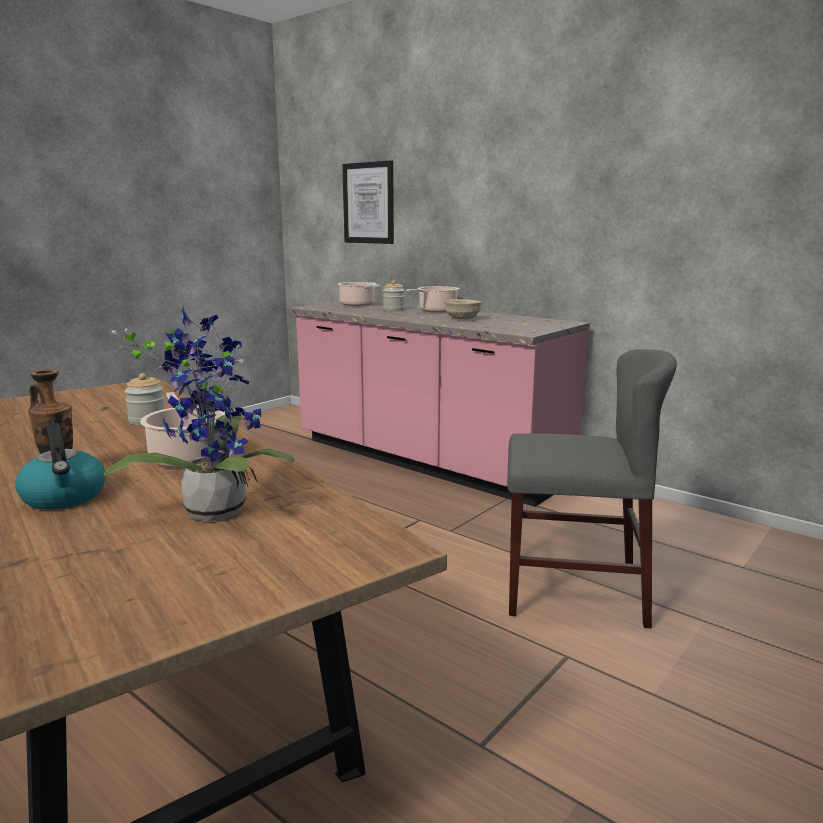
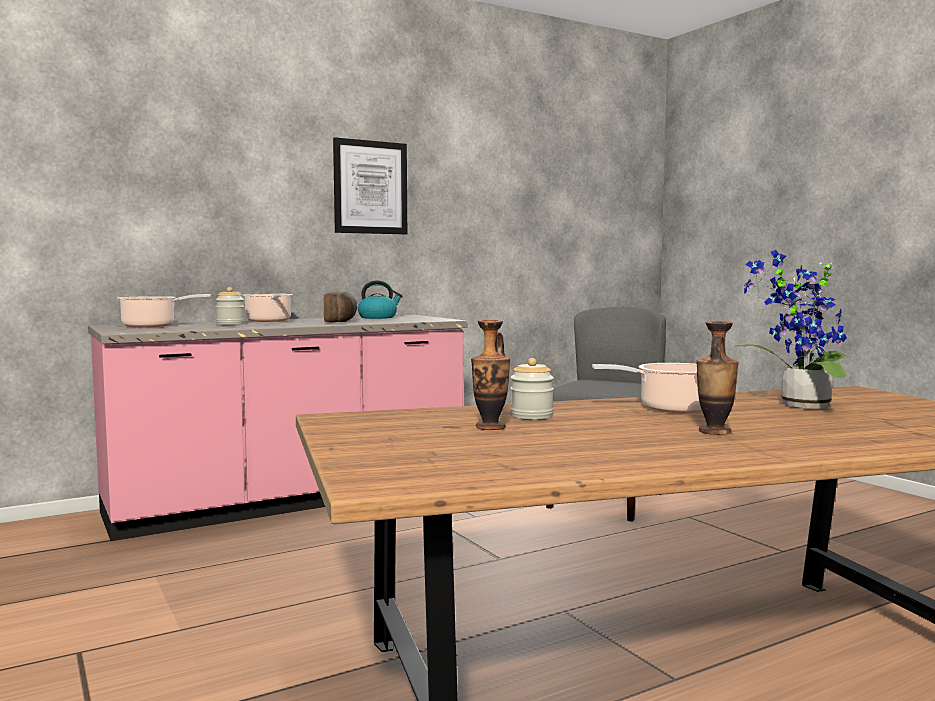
camera: 70 degrees left, 10 degrees down
kettle [15,423,105,510] -> kettle moved to [358,281,402,319]
picture [342,160,394,244] -> picture moved to [333,137,407,234]
beige bowl [444,299,482,319] -> bread [324,292,357,322]
none -> vase [471,320,510,430]

